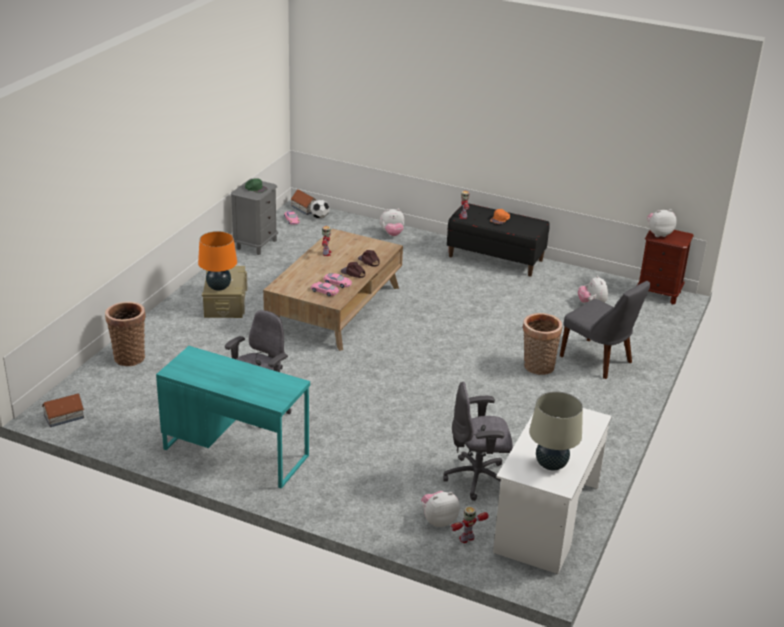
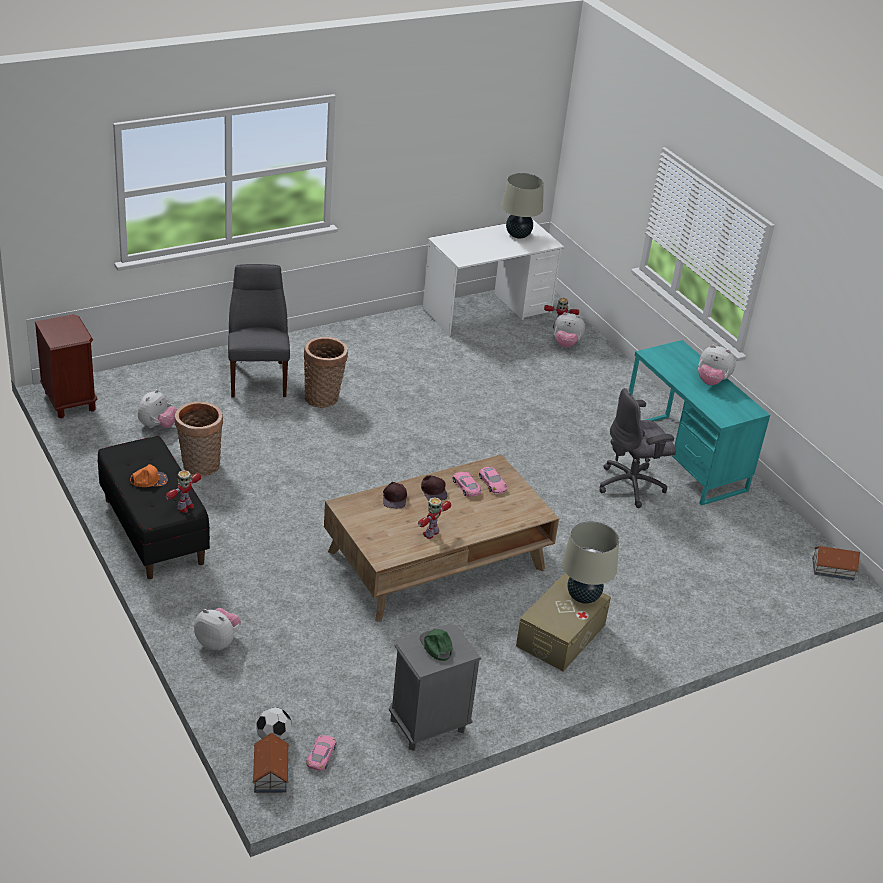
camera: 145 degrees left, 5 degrees up
basket [105,301,146,366] -> basket moved to [175,401,223,476]
orange table lamp [198,231,237,291] -> beige table lamp [562,521,619,604]
grey office chair [443,382,513,501] -> none
plush toy [647,209,677,237] -> plush toy moved to [698,345,736,385]

